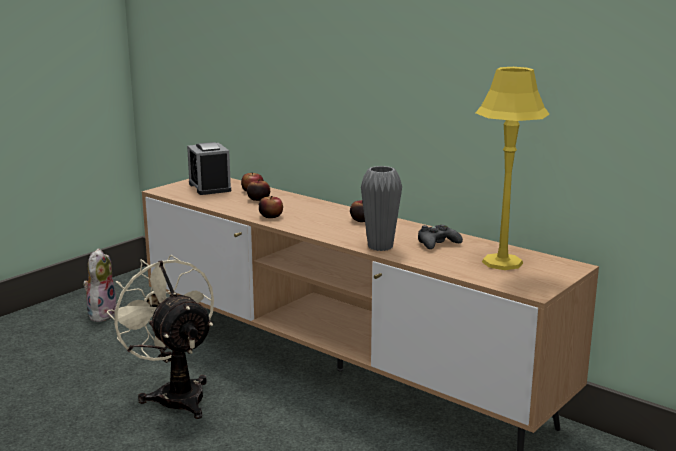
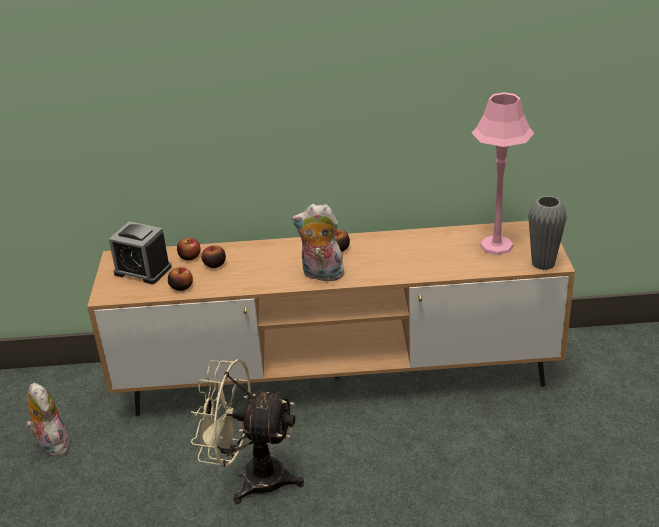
camera: 40 degrees left, 15 degrees up
apple [259,196,283,218] -> apple moved to [168,267,193,291]
grey vase [361,166,402,251] -> grey vase moved to [528,196,567,270]
black game controller [418,225,463,249] -> none
yellow table lamp [475,67,549,270] -> pink table lamp [472,92,534,255]
none -> plush toy [292,204,344,281]

